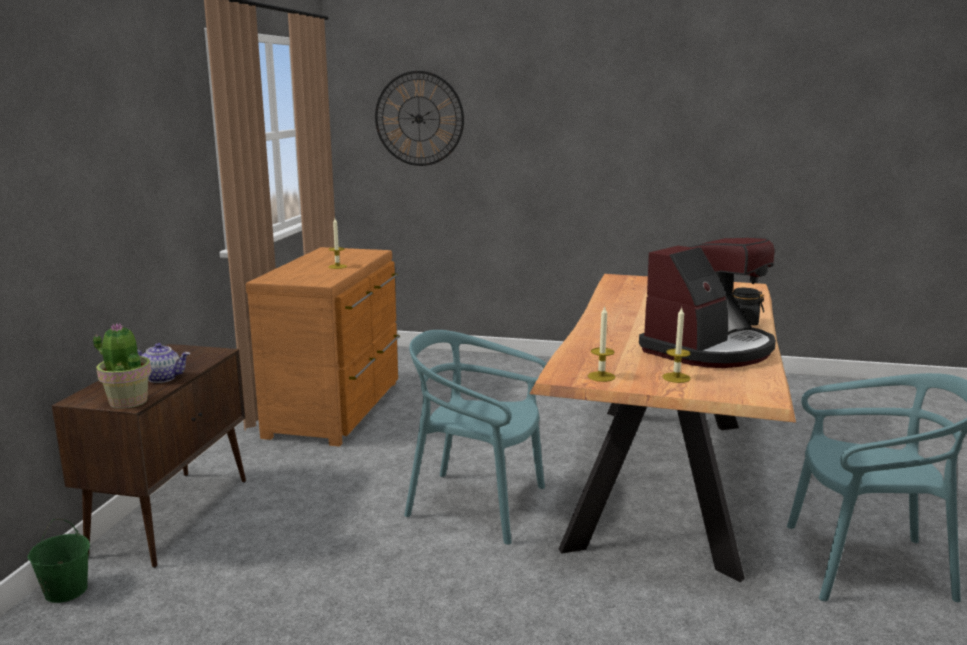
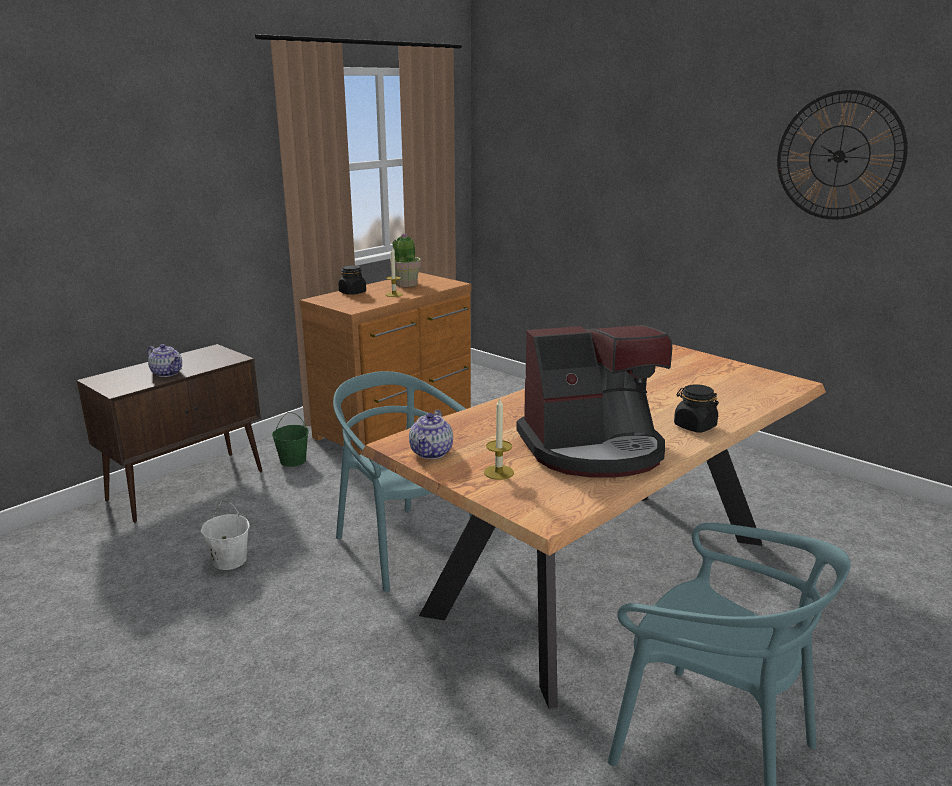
camera: 30 degrees right, 5 degrees up
green bucket [28,519,90,603] -> green bucket moved to [272,412,309,467]
potted plant [93,323,151,409] -> potted plant moved to [390,233,421,287]
wall clock [375,71,464,166] -> wall clock moved to [777,90,908,220]
candle [588,306,615,382] -> teapot [409,410,453,459]
none -> white bucket [201,501,249,570]
none -> black jar [338,265,366,295]

